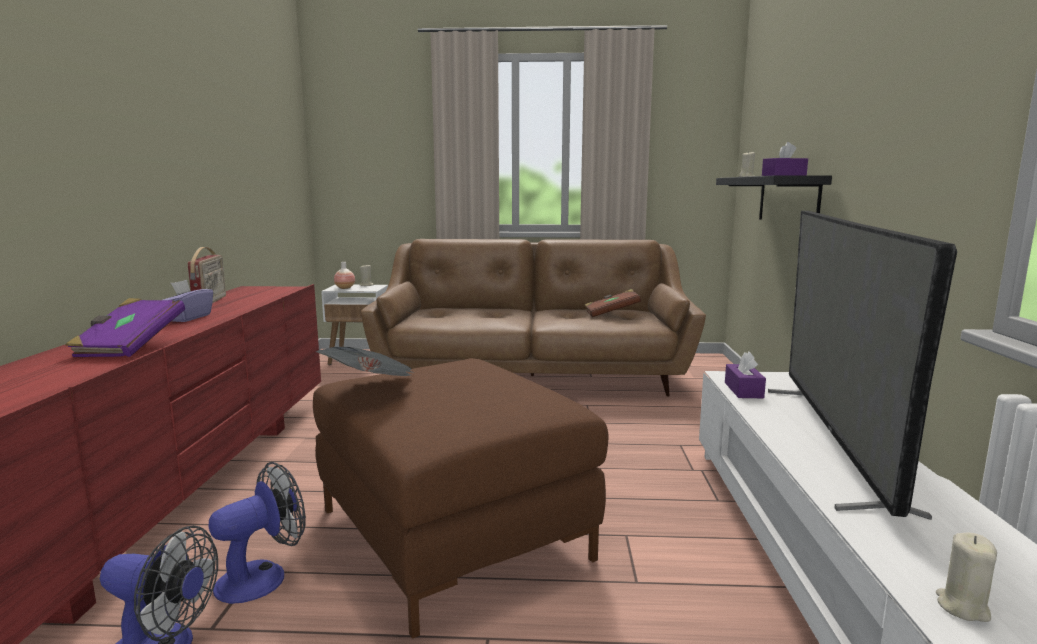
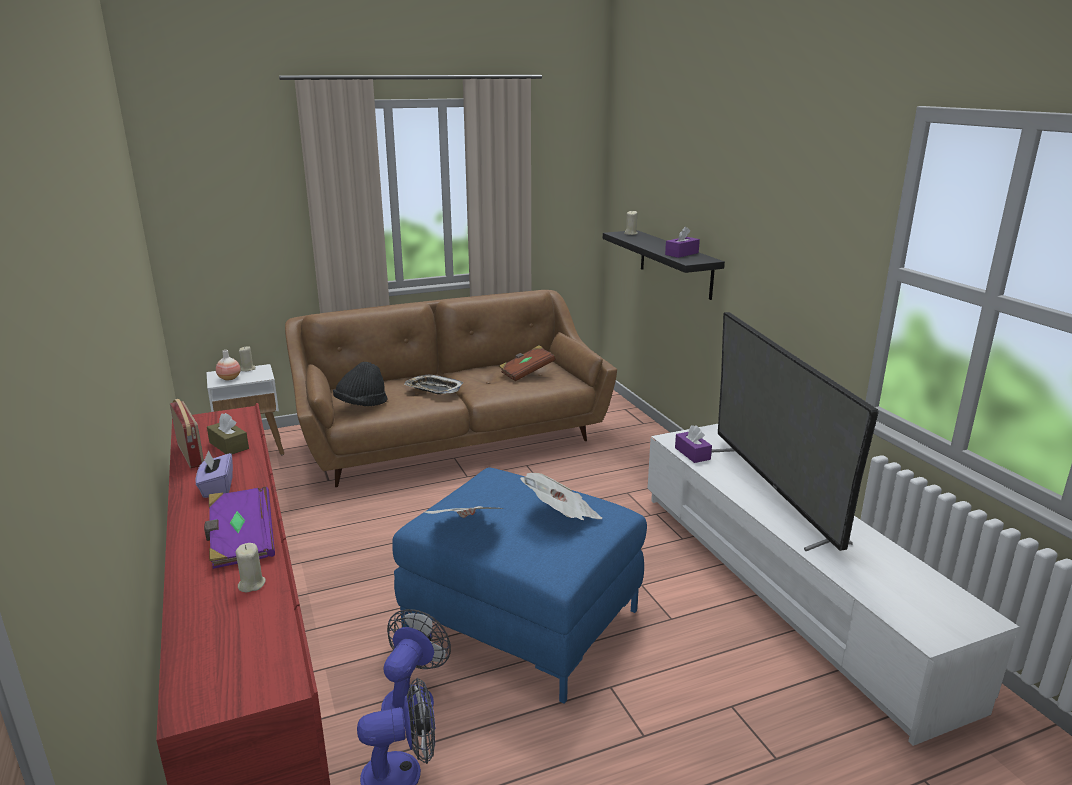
camera: 25 degrees left, 10 degrees up
brown ottoman [313,358,608,639] -> blue ottoman [392,467,647,704]
beige candle [936,533,997,622] -> beige candle moved to [236,543,266,592]
none -> brown tissue box [207,413,249,454]
none -> black hat [333,362,388,406]
none -> tray [404,375,463,395]
none -> newspaper [520,473,603,520]

